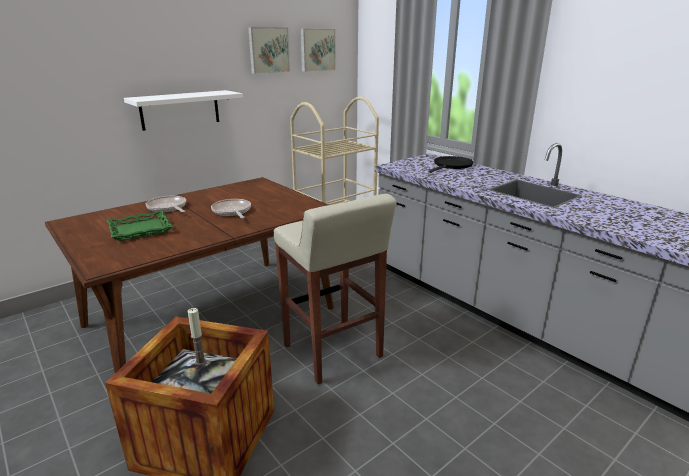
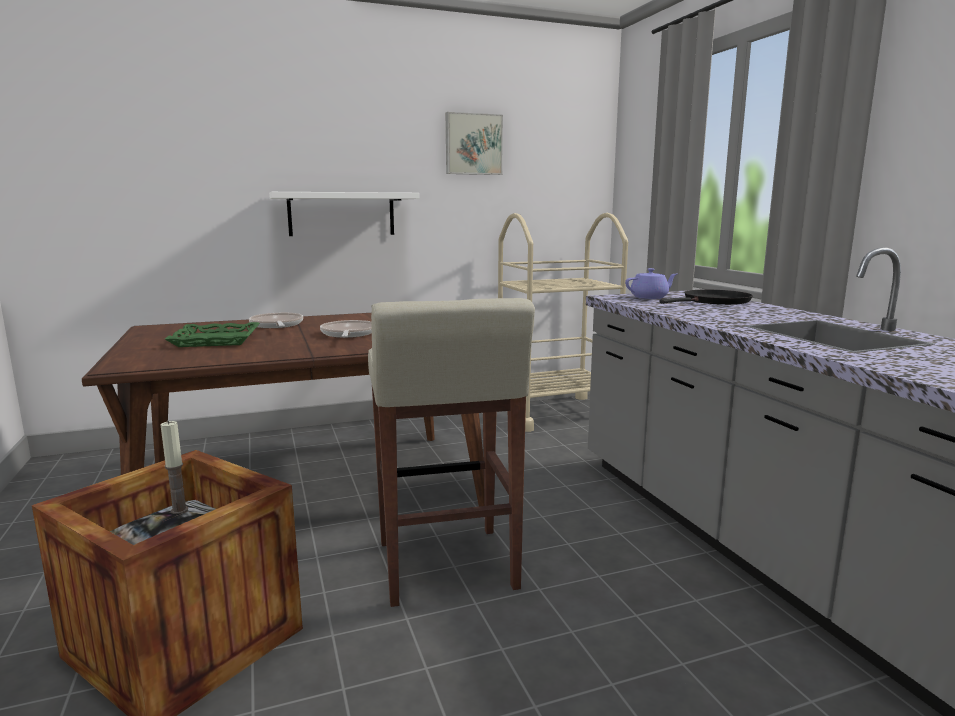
camera: 20 degrees right, 10 degrees down
picture [300,28,336,72] -> none
none -> purple teapot [625,268,677,299]

